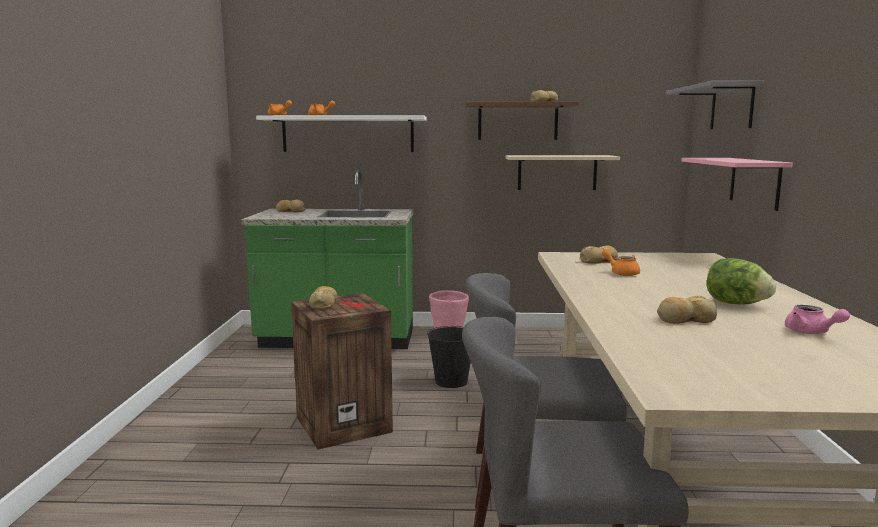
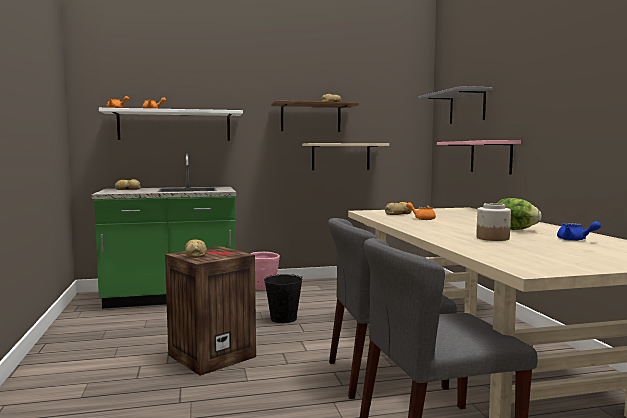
camera: 15 degrees left, 5 degrees down
bread [657,296,717,324] -> jar [476,203,511,241]
pink teapot [785,305,850,334] -> blue teapot [557,221,601,241]

